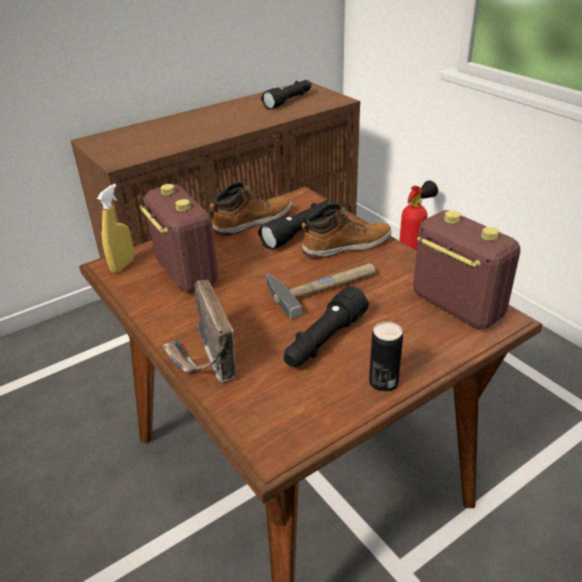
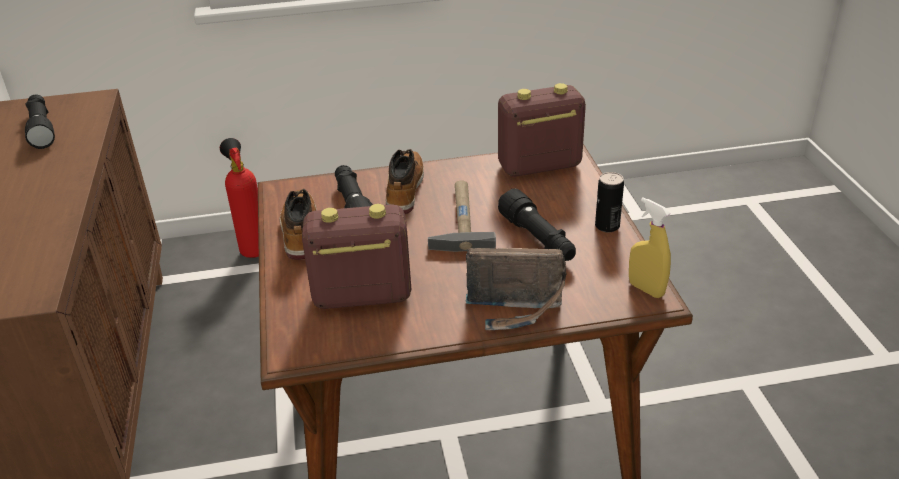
camera: 65 degrees left, 0 degrees up
yellow spray bottle [97,184,134,273] -> yellow spray bottle moved to [629,197,671,298]

